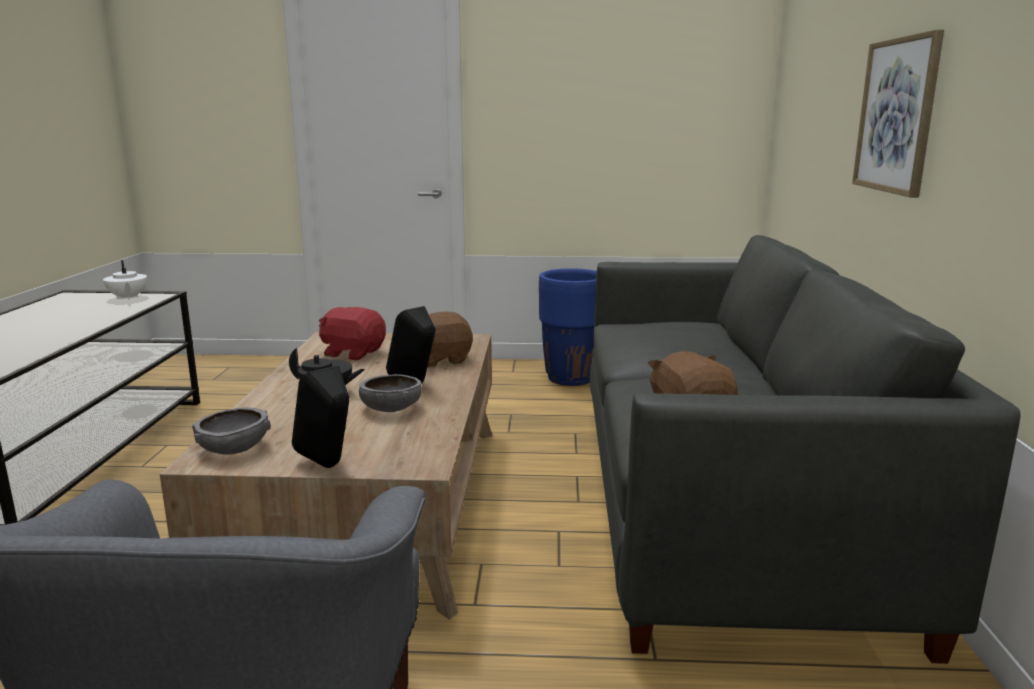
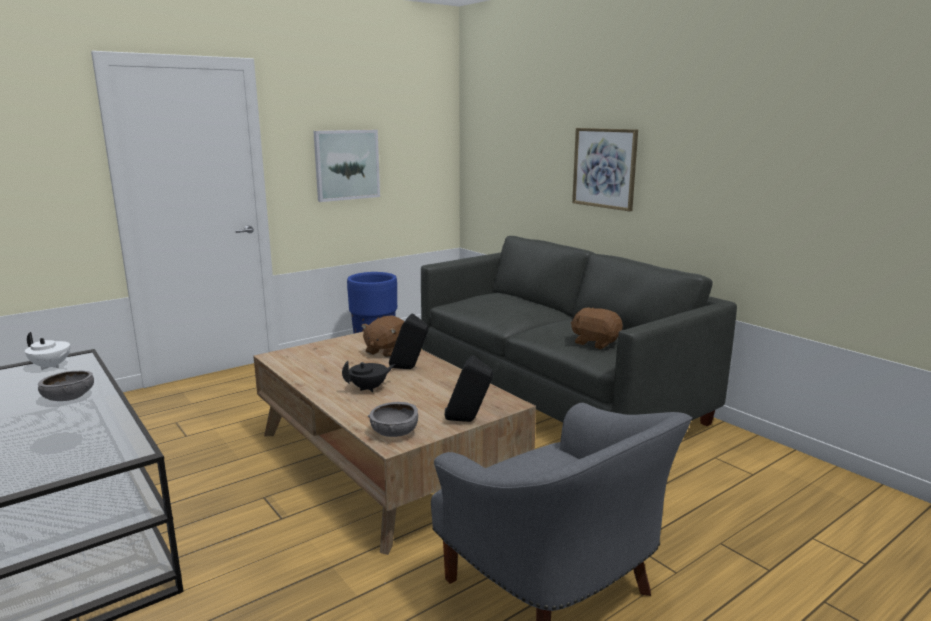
camera: 40 degrees left, 0 degrees up
red plush toy [319,307,386,360] -> none
grey bowl [359,374,422,412] -> grey bowl moved to [38,371,94,401]
none -> picture [313,130,380,202]

